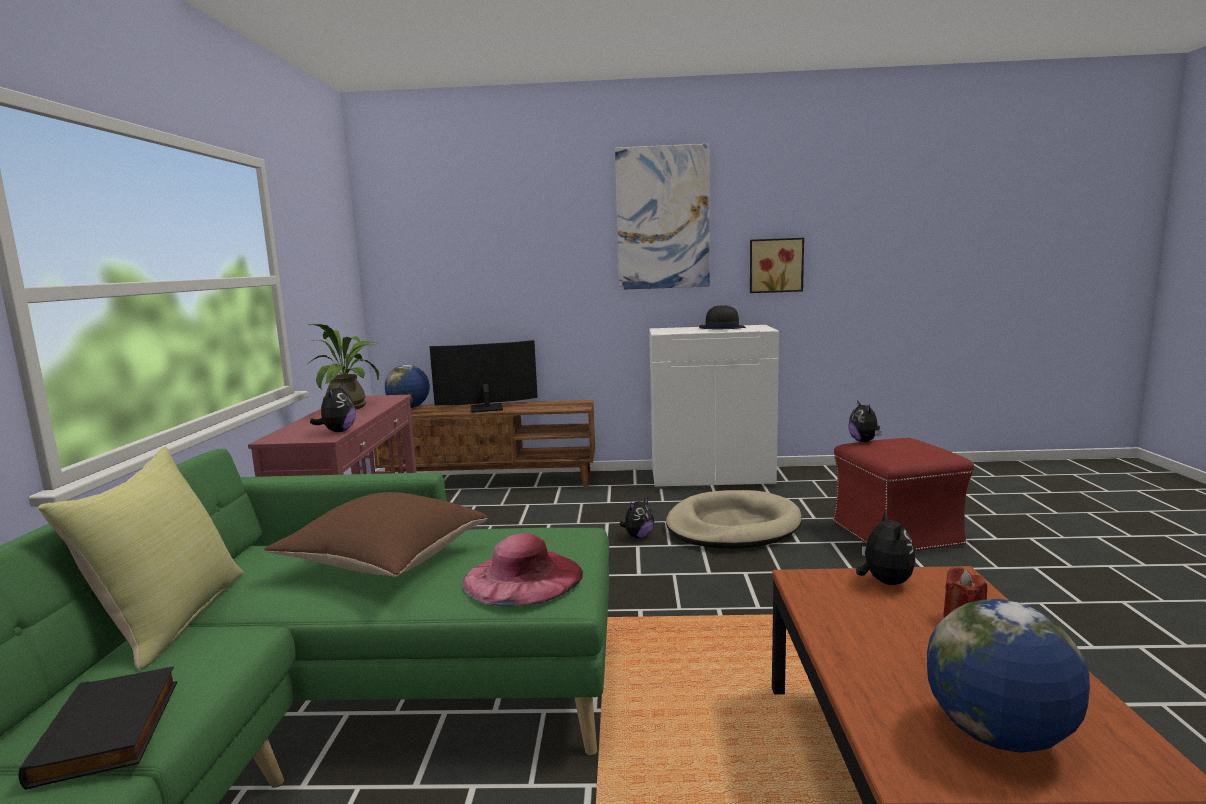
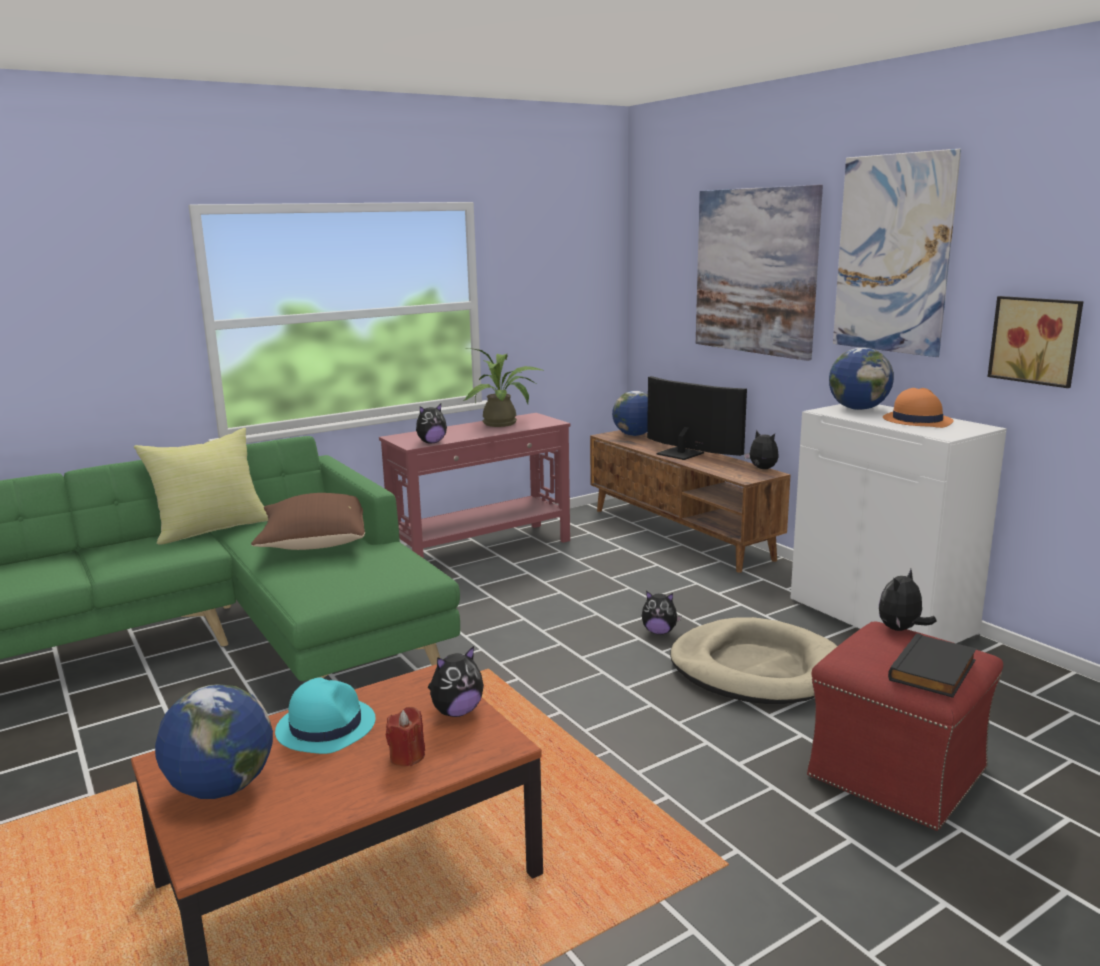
camera: 55 degrees right, 5 degrees up
black book [19,666,177,790] -> black book moved to [888,633,977,698]
pink hat [462,533,583,606] -> none
black hat [699,305,746,329] -> orange hat [883,388,954,428]
none -> turquoise hat [275,677,376,754]
none -> picture [696,185,823,361]
none -> plush toy [744,430,779,469]
none -> globe [829,348,894,410]

